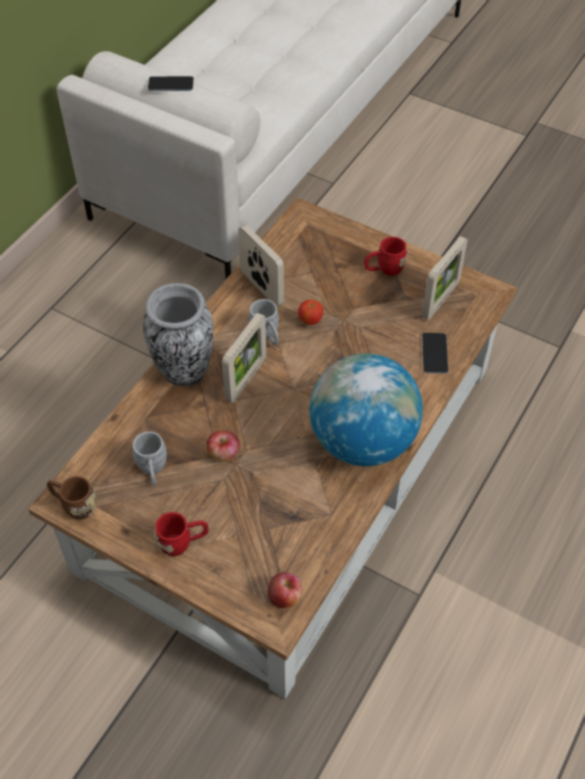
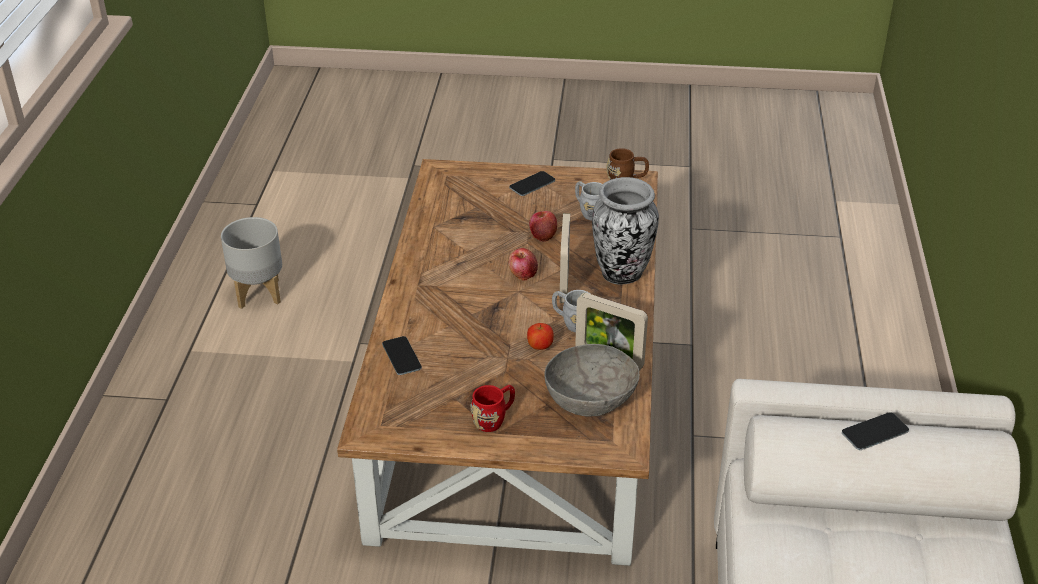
camera: 155 degrees right, 15 degrees down
red mug [154,512,208,556] -> phone [509,171,555,196]
apple [268,572,303,608] -> apple moved to [508,248,538,281]
globe [309,353,423,466] -> none
picture frame [422,236,467,320] -> none
none -> grey planter [221,217,282,309]
none -> grey bowl [544,344,640,417]

